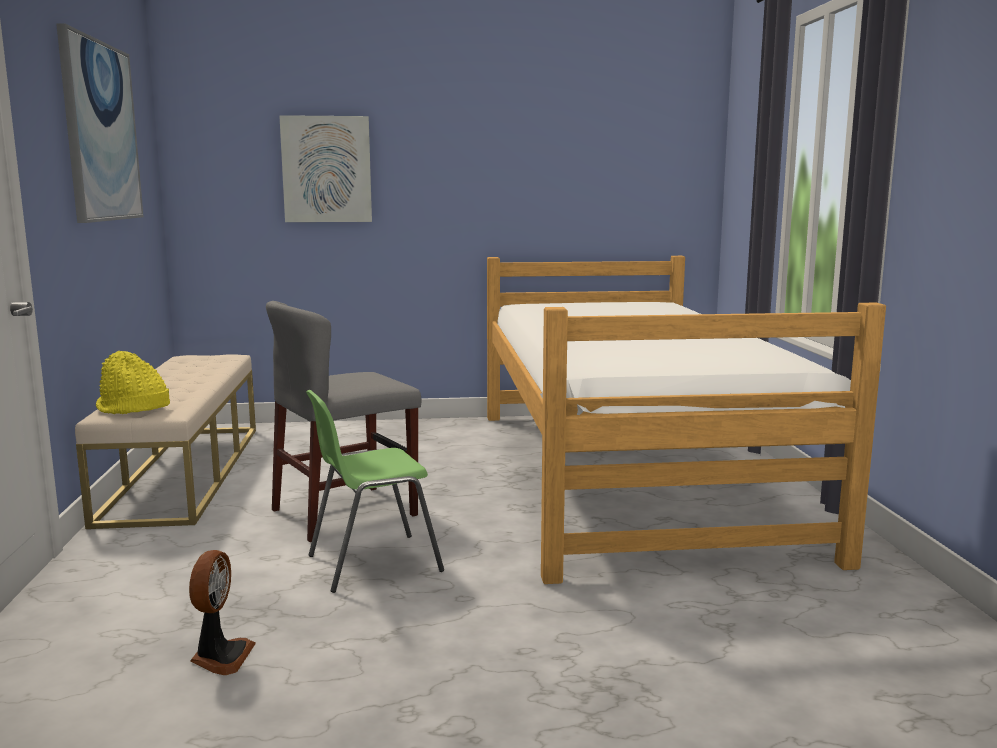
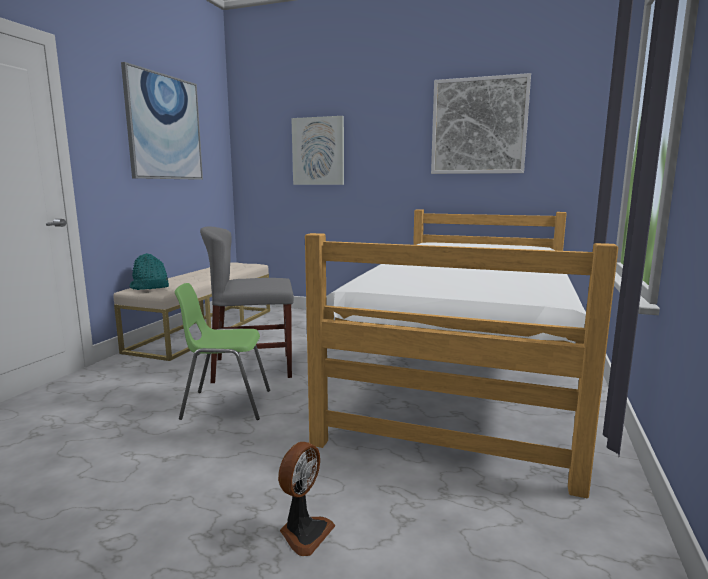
camera: 25 degrees right, 0 degrees up
yellow hat [96,351,170,414] -> turquoise hat [129,253,169,290]
fan [189,550,256,675] -> fan moved to [278,442,335,556]
none -> picture [431,73,531,174]

